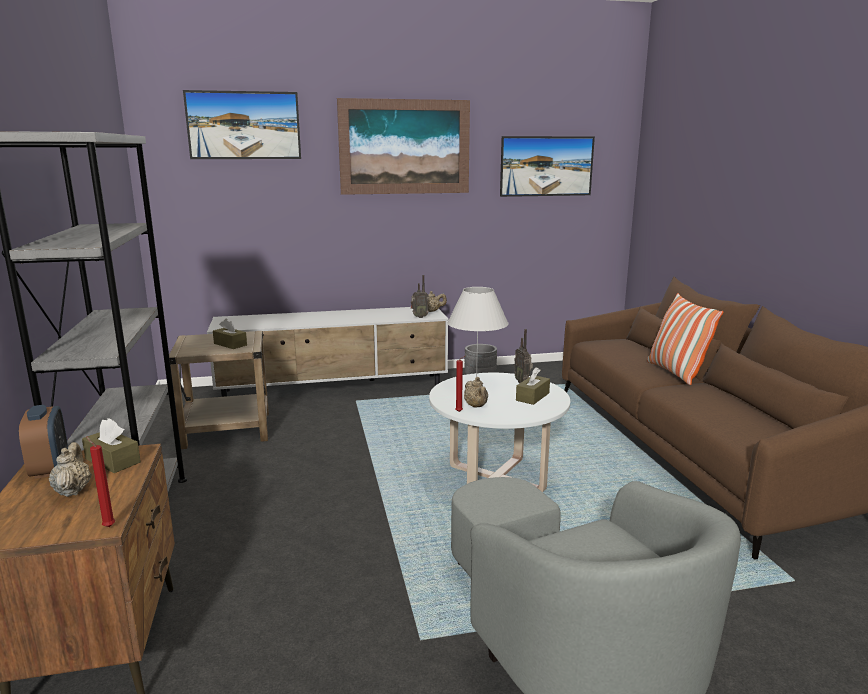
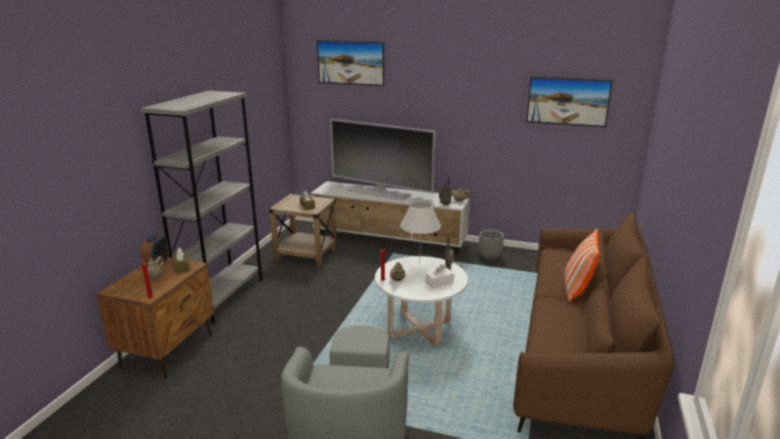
camera: 30 degrees right, 5 degrees up
picture [337,98,470,195] -> none
brown tissue box [516,367,550,405] -> white tissue box [426,264,454,288]
none -> television [330,119,436,200]

